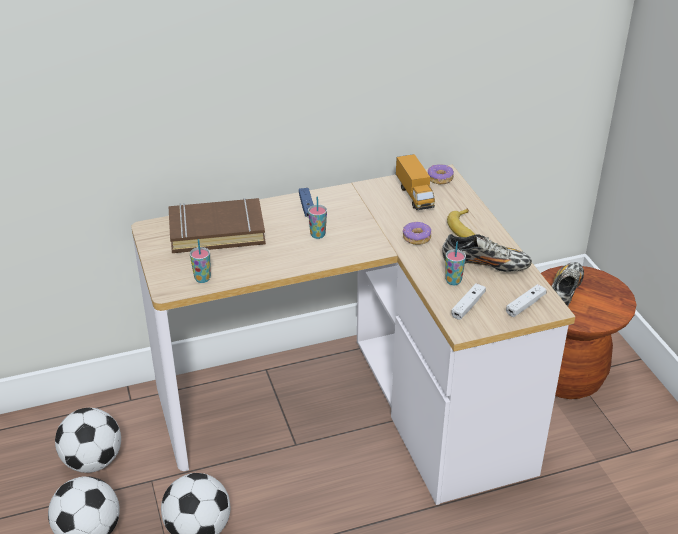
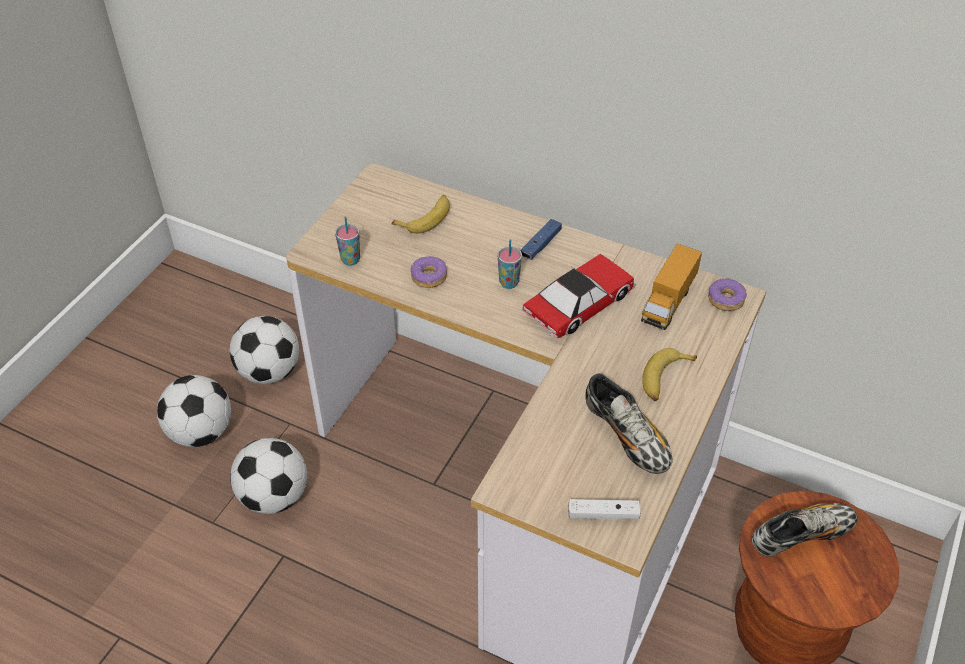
camera: 45 degrees right, 10 degrees up
brown book [169,198,266,253] -> banana [391,195,450,233]
donut [403,222,431,245] -> donut moved to [411,256,447,288]
cup [445,242,466,285] -> none
white game controller [451,283,486,320] -> none
none -> toy car [522,254,636,338]

